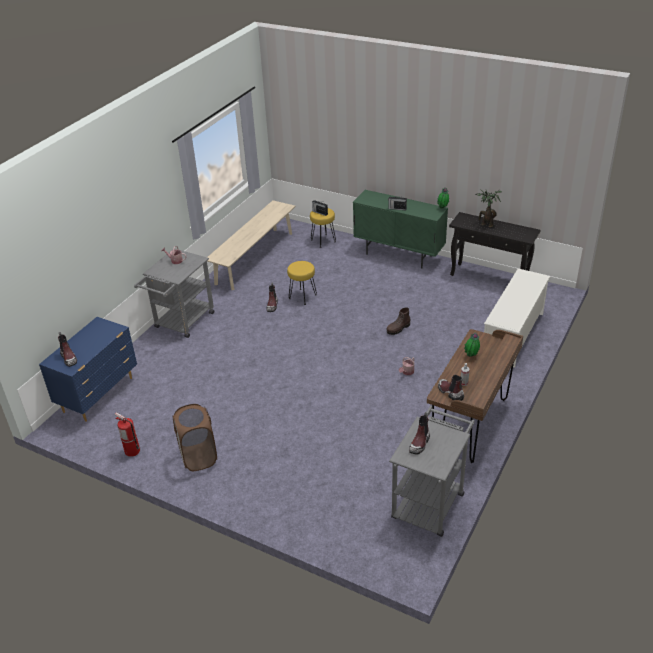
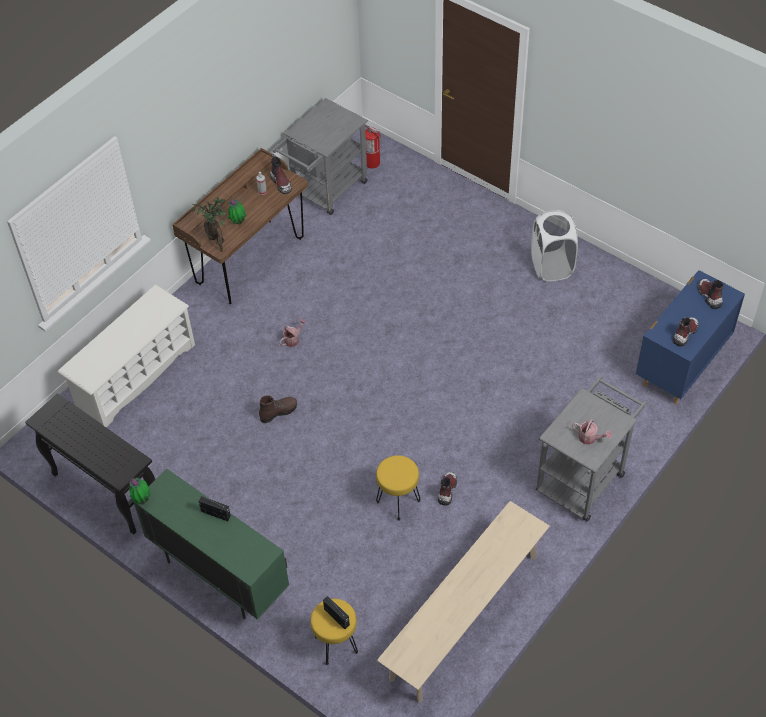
camera: 170 degrees left, 15 degrees up
fire extinguisher [114,412,140,457] -> fire extinguisher moved to [365,125,381,169]
brown laundry basket [172,404,217,471] -> white laundry basket [531,210,578,282]
boot [409,412,430,454] -> boot moved to [673,317,698,347]
potted plant [476,190,502,227] -> potted plant moved to [192,197,227,252]

